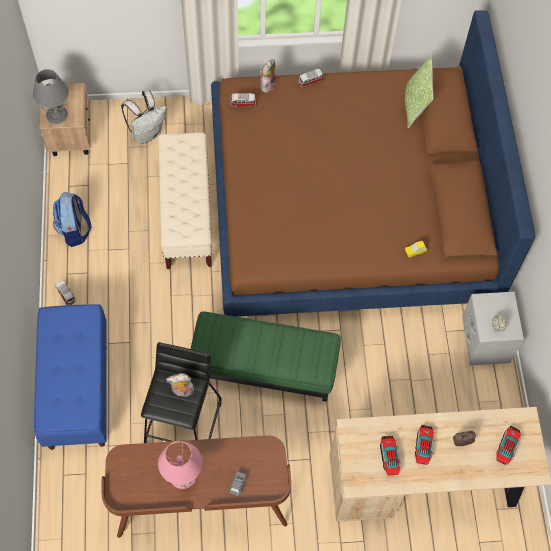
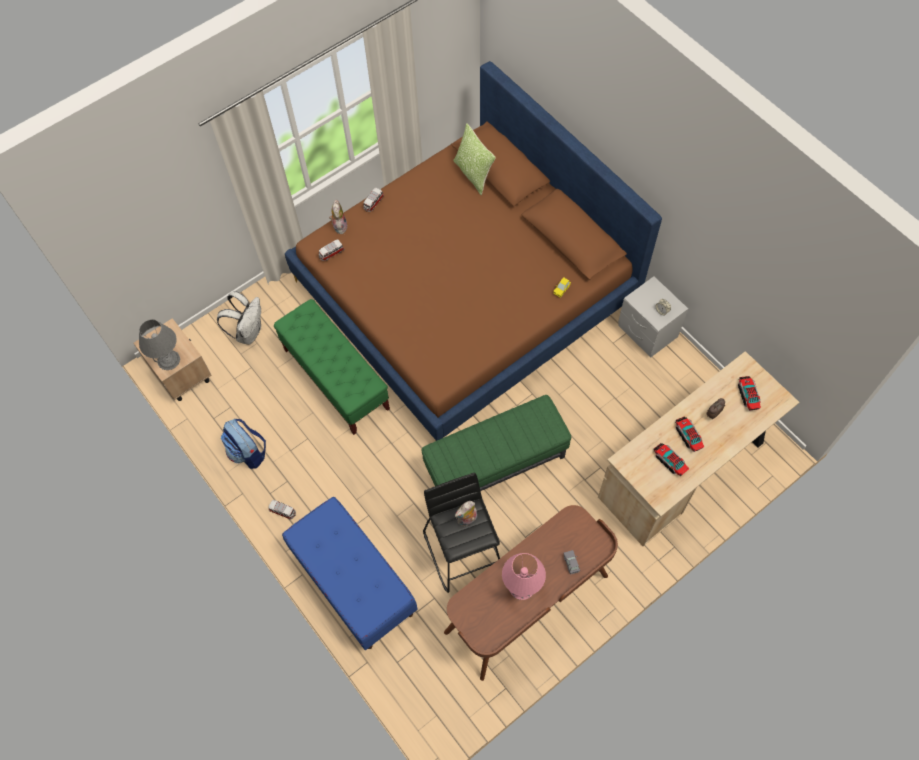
camera: 30 degrees left, 0 degrees up
beige bench [158,133,212,269] -> green bench [274,299,390,435]

